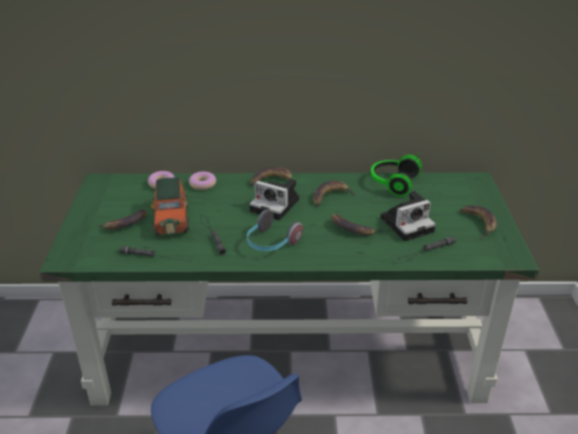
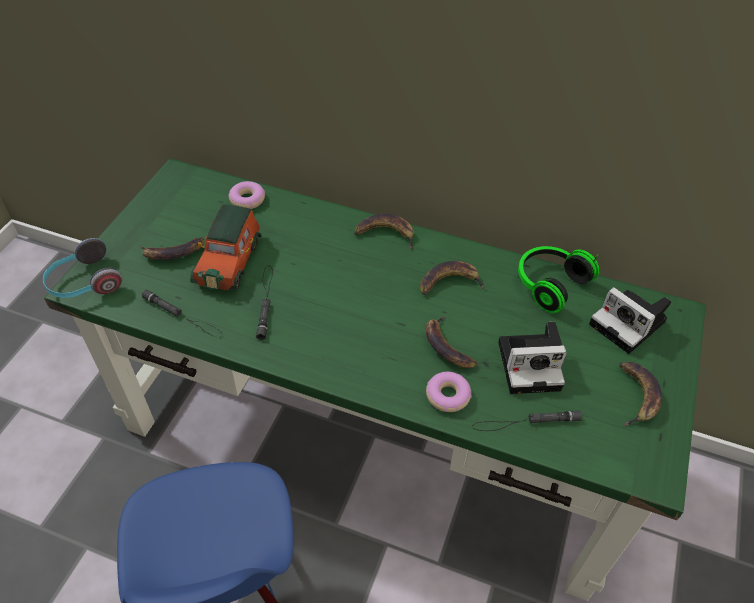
camera: 20 degrees right, 15 degrees up
donut [189,171,217,190] -> donut moved to [426,372,472,412]
headphones [247,210,303,251] -> headphones moved to [43,238,122,298]
camera [249,179,299,220] -> camera moved to [589,287,671,354]

